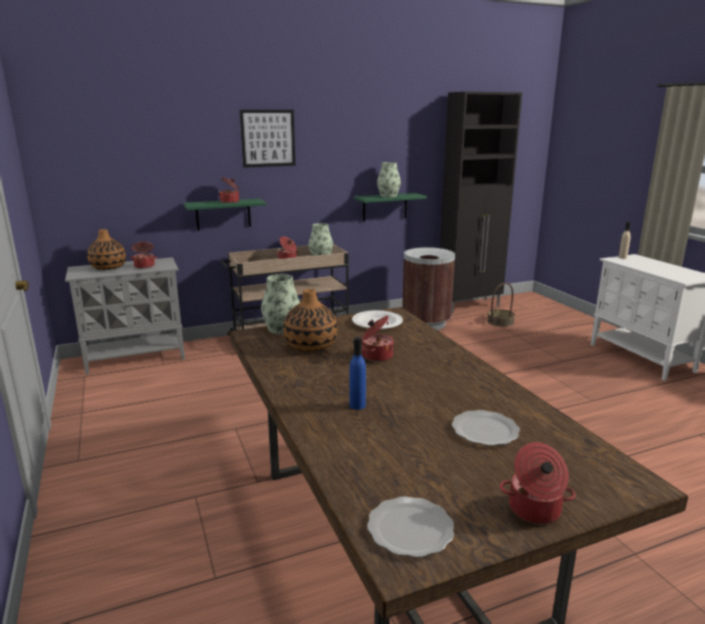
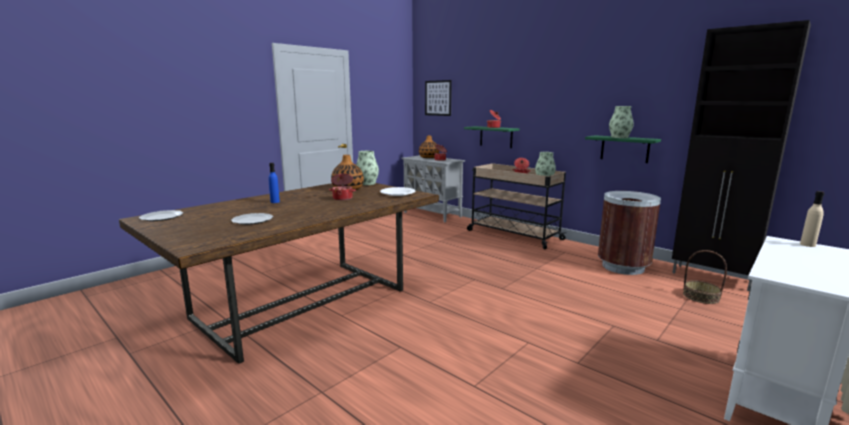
camera: 65 degrees right, 5 degrees down
picture [240,110,295,168] -> picture moved to [425,80,452,116]
cooking pot [500,442,575,524] -> none

